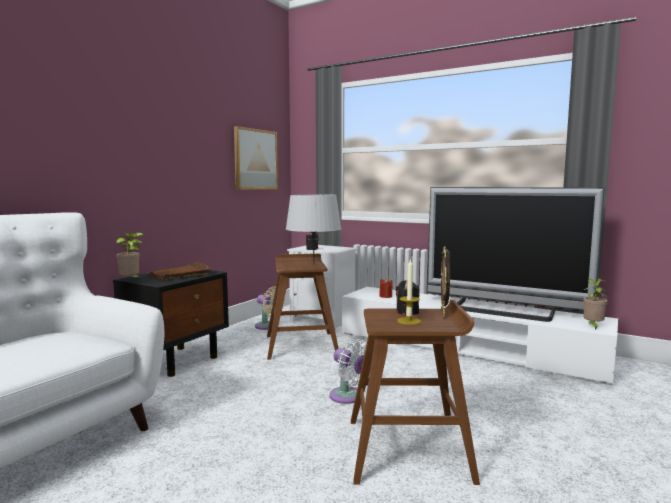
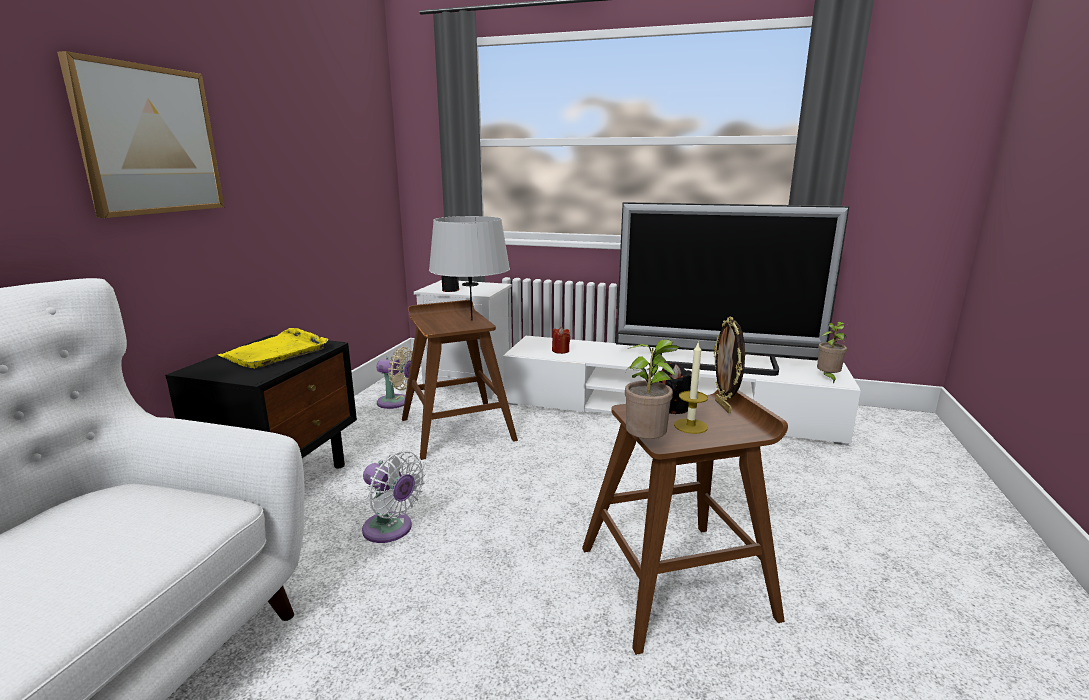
camera: 15 degrees left, 10 degrees up
potted plant [116,233,143,278] -> potted plant moved to [625,339,680,439]
brown tray [147,262,213,280] -> yellow tray [218,328,328,368]
picture [234,126,278,190] -> picture moved to [57,51,224,218]
white fan [329,339,370,404] -> white fan moved to [362,451,425,543]

